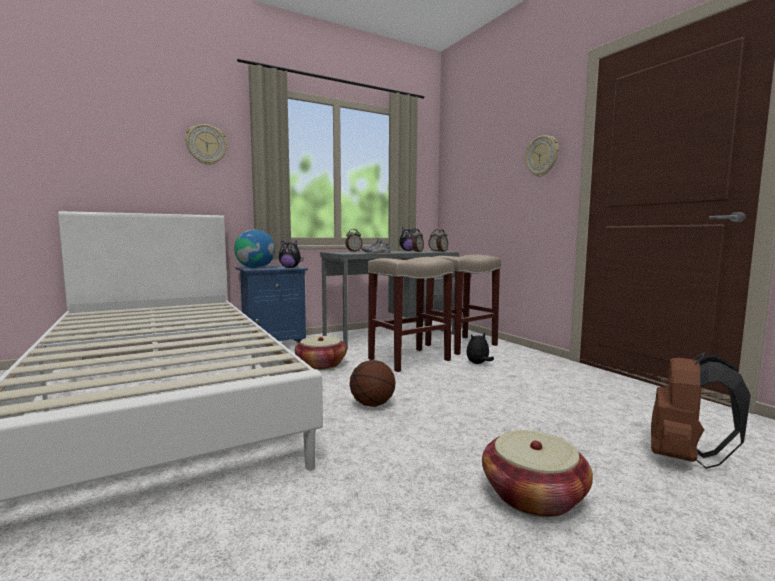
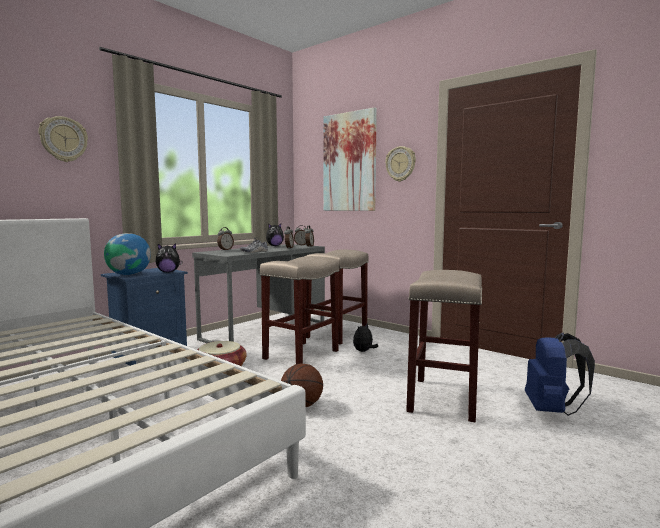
camera: 20 degrees left, 0 degrees up
basket [482,430,593,517] -> none
brown backpack [651,352,751,469] -> blue backpack [525,332,595,416]
none -> picture [323,107,377,211]
none -> beige stool [406,270,482,422]

